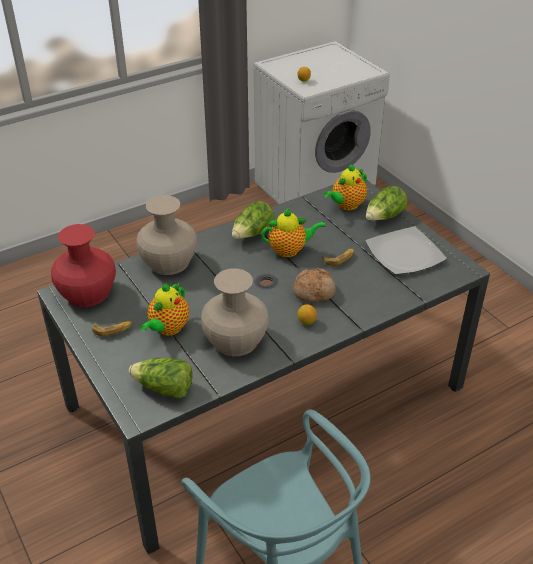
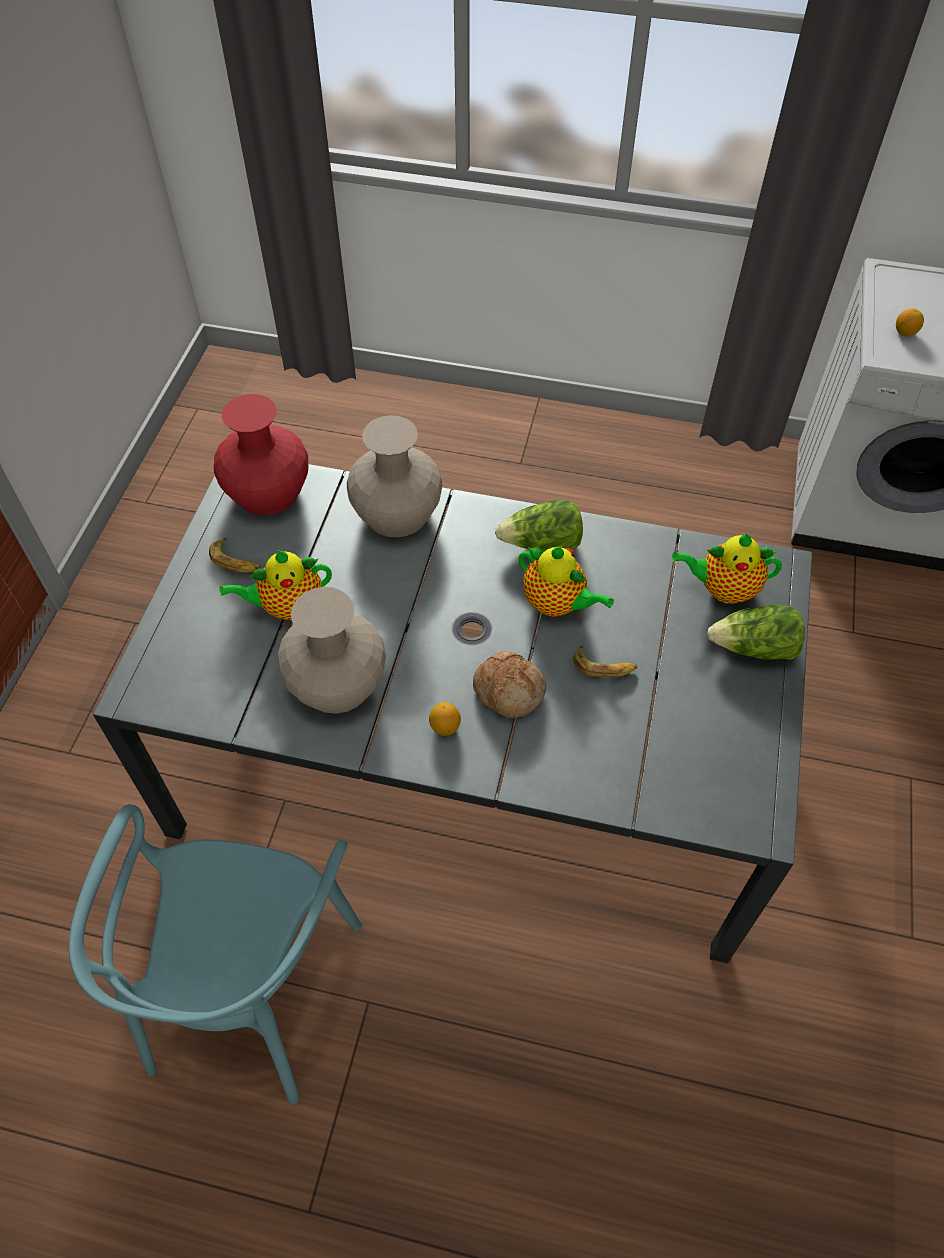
camera: 45 degrees right, 15 degrees up
lettuce [129,358,192,399] -> none
plate [365,226,447,275] -> none

